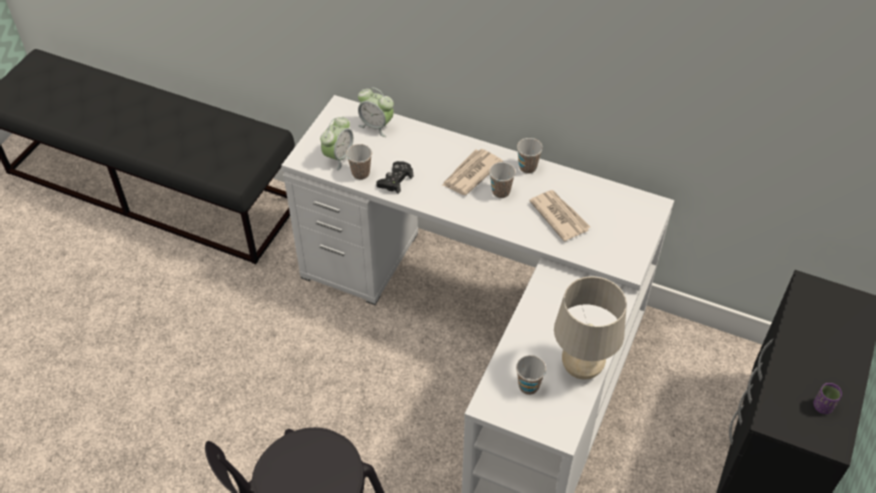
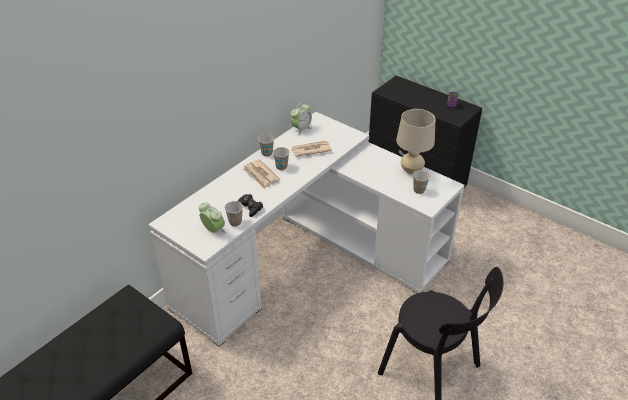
camera: 75 degrees left, 10 degrees down
alarm clock [358,87,394,137] -> alarm clock moved to [290,103,312,136]

